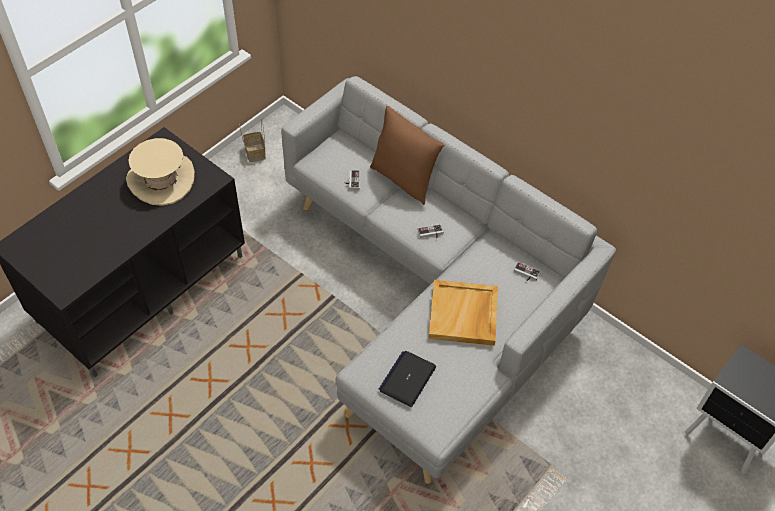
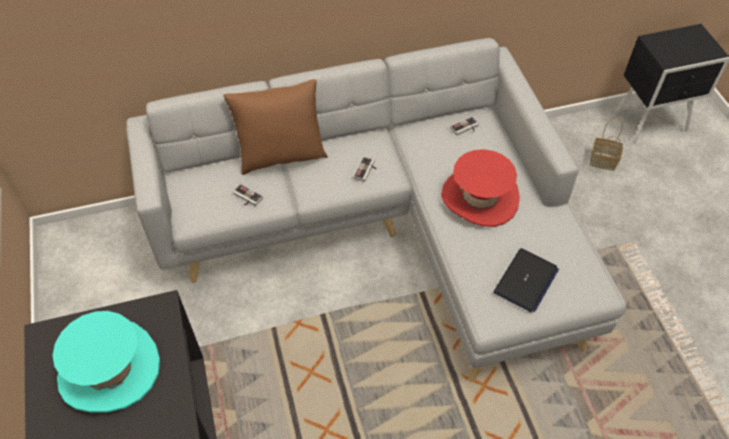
camera: 55 degrees left, 0 degrees up
beige hat [126,138,195,206] -> turquoise hat [53,311,160,412]
basket [239,119,266,162] -> basket moved to [590,117,623,171]
laptop [379,351,436,407] -> laptop turned 120 degrees counterclockwise [494,248,559,312]
beige tray [429,280,498,346] -> red hat [441,149,520,227]

